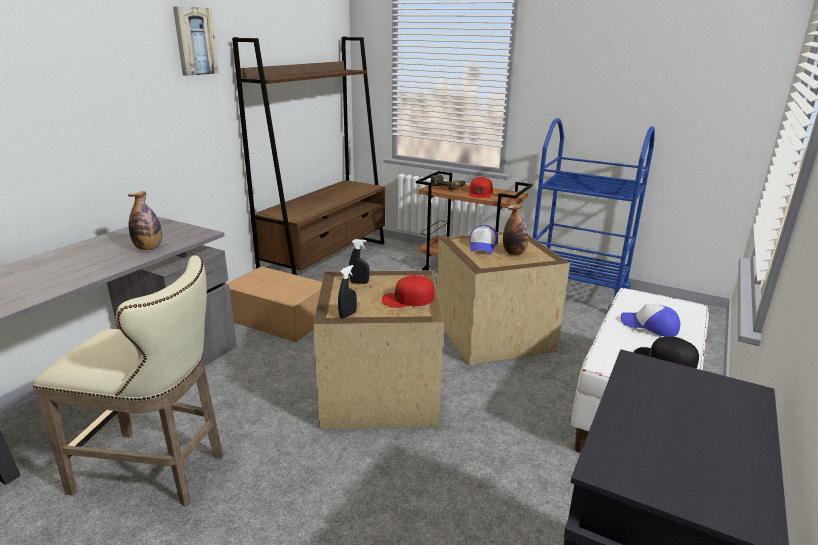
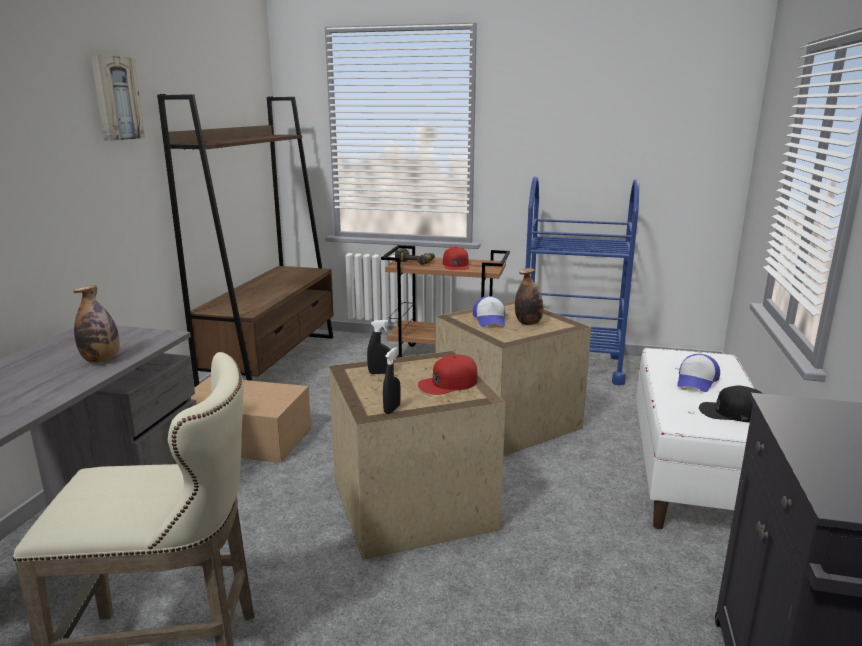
camera: 15 degrees left, 5 degrees down
cap [621,304,680,337] -> cap turned 75 degrees counterclockwise [677,354,720,392]

